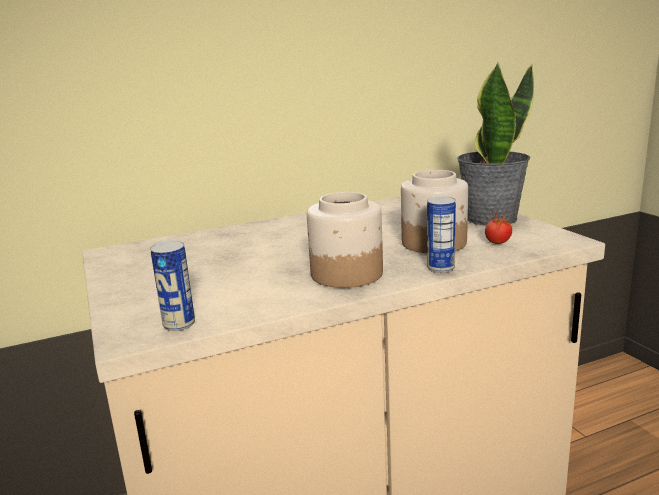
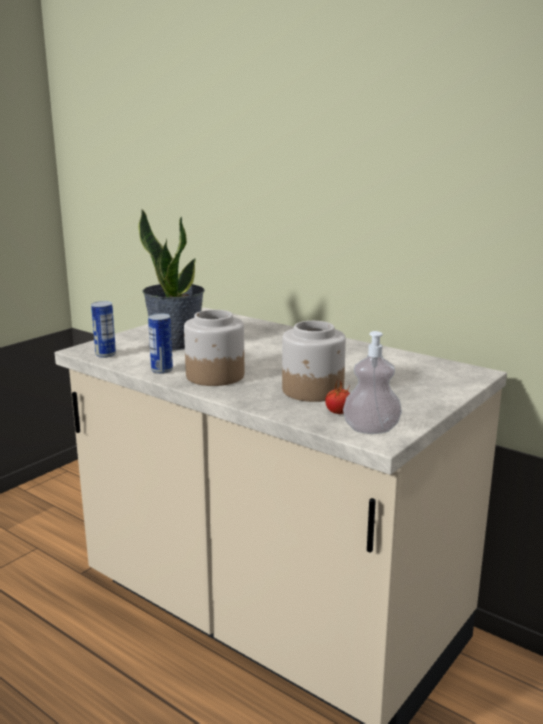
camera: 60 degrees right, 0 degrees up
can [427,196,456,273] -> can moved to [148,313,173,374]
potted plant [457,62,534,226] -> potted plant moved to [138,209,205,350]
none -> soap dispenser [343,331,402,434]

